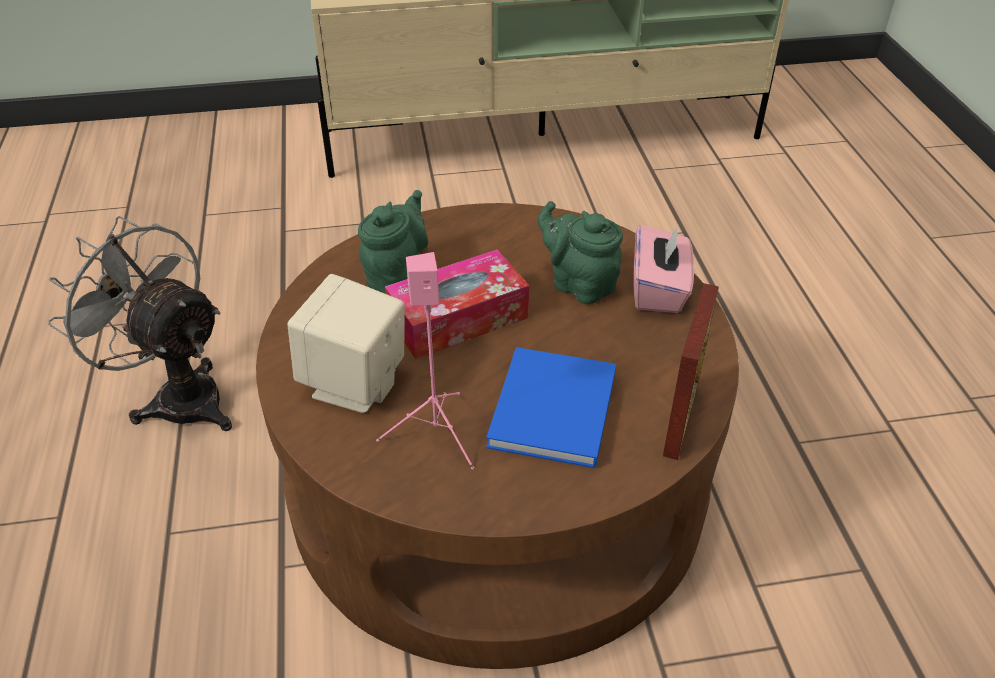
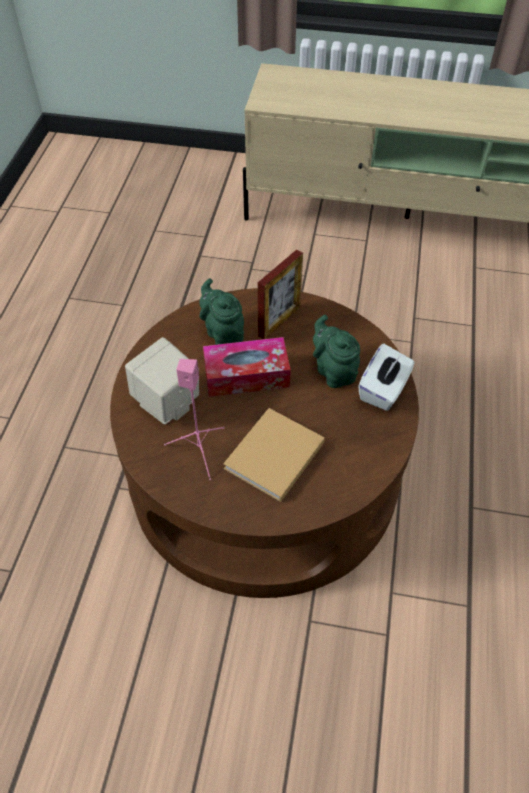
camera: 20 degrees right, 10 degrees up
grey fan [48,216,232,431] -> none
green teapot [358,190,428,293] -> green teapot turned 75 degrees counterclockwise [199,278,244,345]
blue book [486,347,616,468] -> beige book [223,408,325,502]
pink tissue box [633,225,694,313] -> white tissue box [358,344,415,411]
picture frame [663,283,719,460] -> picture frame moved to [258,250,303,339]

